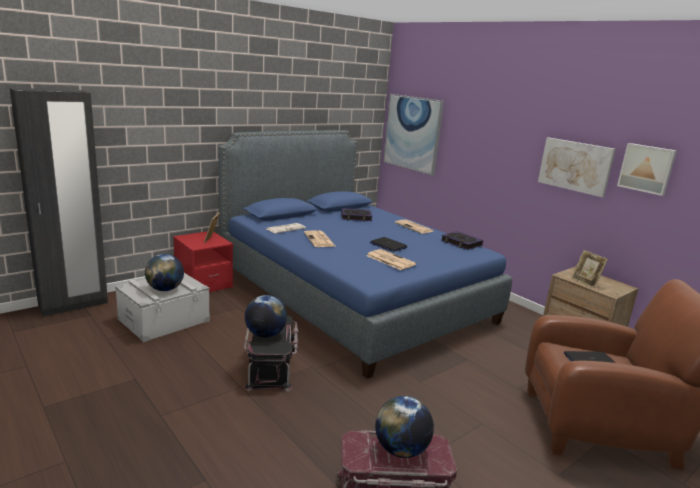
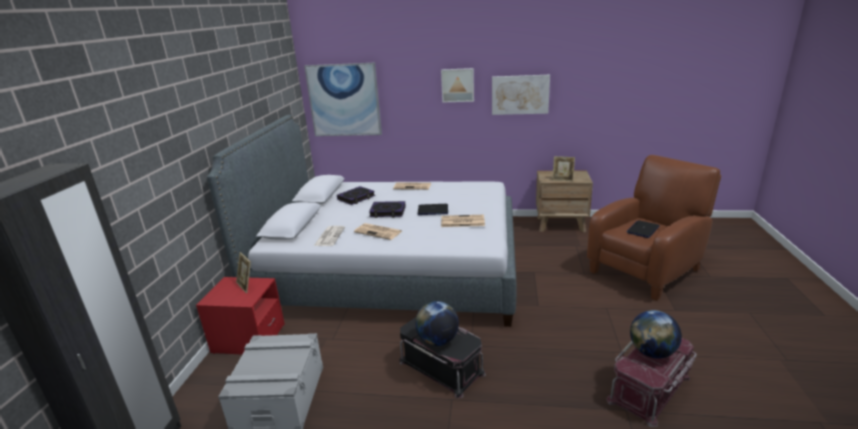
camera: 40 degrees left, 5 degrees up
globe [145,254,184,291] -> none
blue bed [219,130,512,379] -> grey bed [207,115,517,327]
book [441,231,483,250] -> book moved to [369,201,406,218]
picture [617,143,677,196] -> picture moved to [441,68,474,103]

